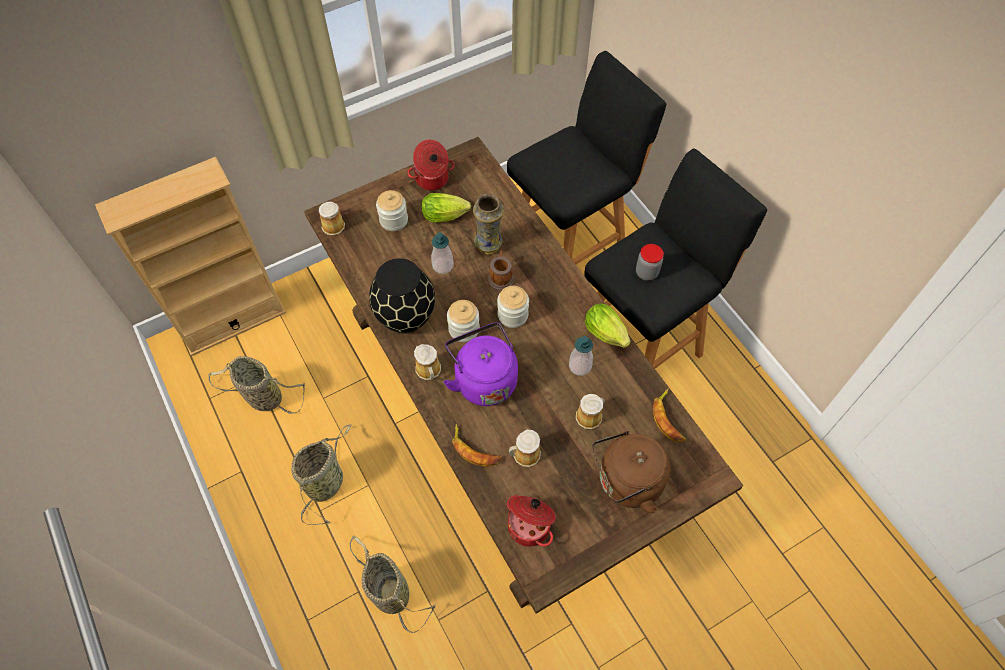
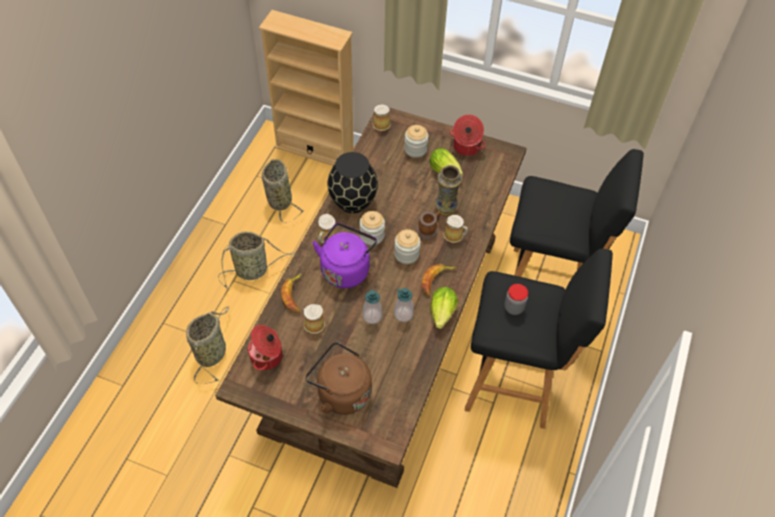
camera: 50 degrees right, 5 degrees down
soap dispenser [431,232,454,274] -> soap dispenser moved to [363,290,382,324]
mug [576,394,604,429] -> mug moved to [444,215,468,243]
banana [653,388,686,442] -> banana moved to [422,264,456,296]

